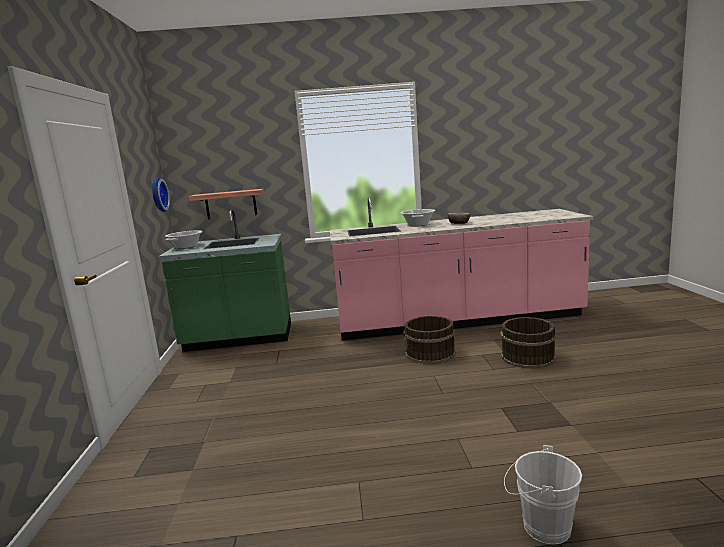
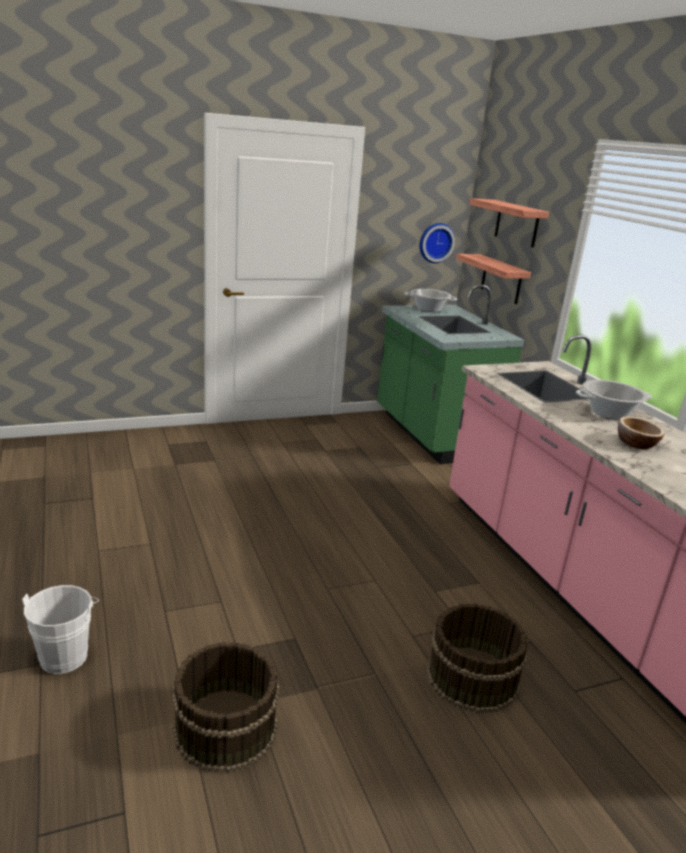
camera: 70 degrees right, 10 degrees up
brown bucket [403,316,456,364] -> brown bucket moved to [172,642,279,773]
none -> shelf [469,198,549,248]

